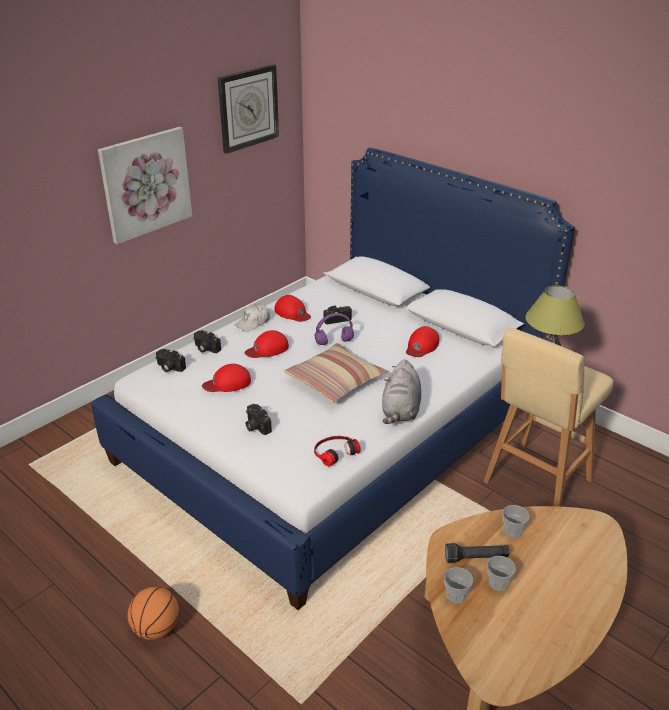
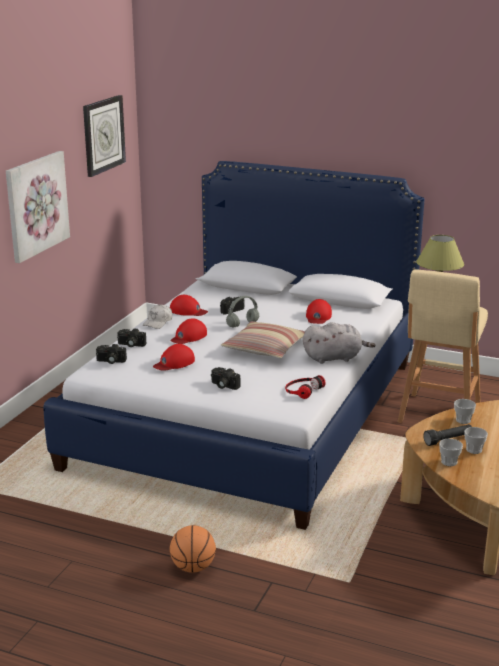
camera: 20 degrees left, 10 degrees down
purple headphones [315,313,354,345] -> grey headphones [226,296,259,327]
grey plush toy [382,359,421,424] -> grey plush toy turned 90 degrees counterclockwise [303,322,375,364]

